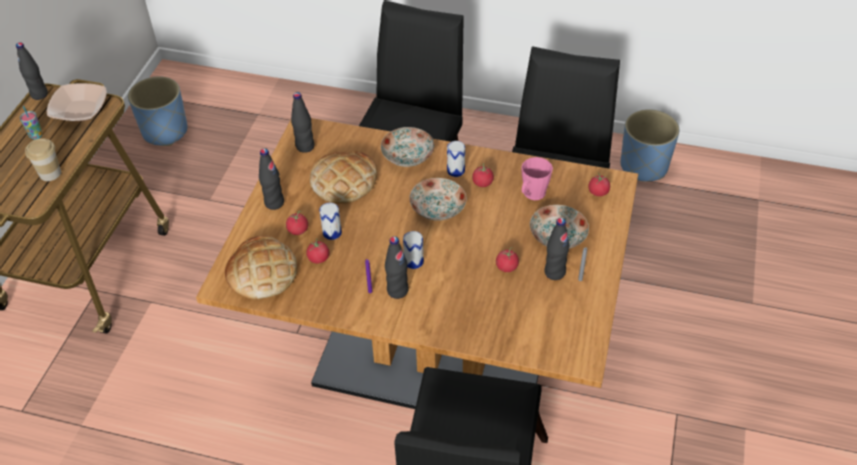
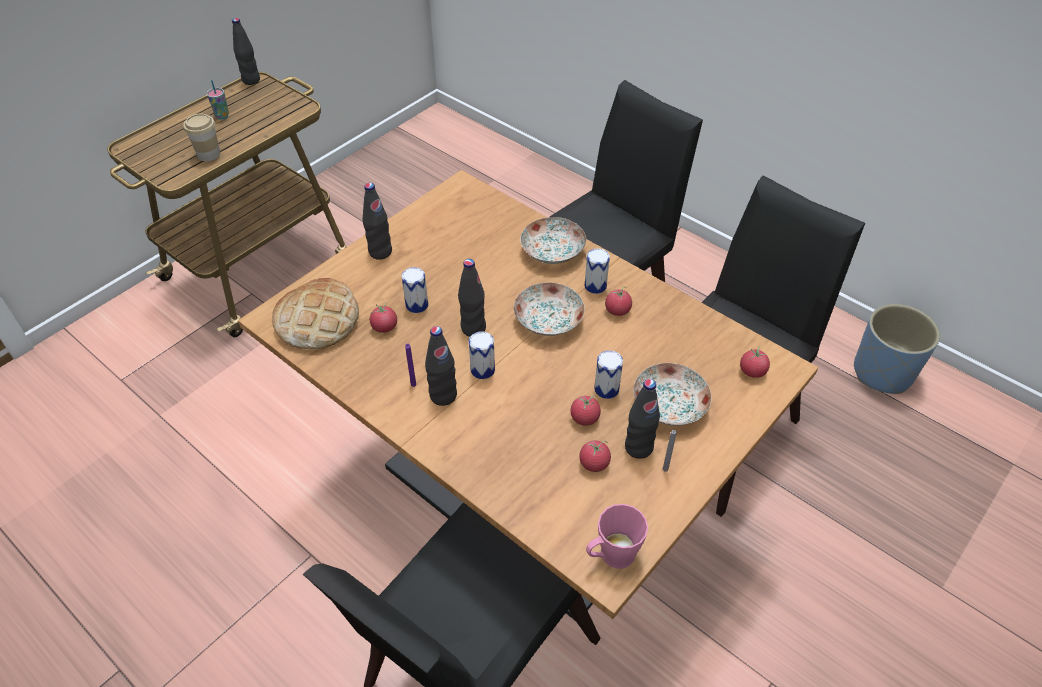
camera: 25 degrees right, 0 degrees up
bowl [47,83,107,122] -> none
blue planter [128,76,188,146] -> none
tomato [286,211,308,235] -> tomato moved to [579,441,611,472]
black bottle [291,92,315,153] -> black bottle moved to [458,259,486,337]
bread [310,151,377,204] -> none
pink mug [521,157,553,200] -> pink mug moved to [586,504,648,569]
none -> can [594,350,623,399]

